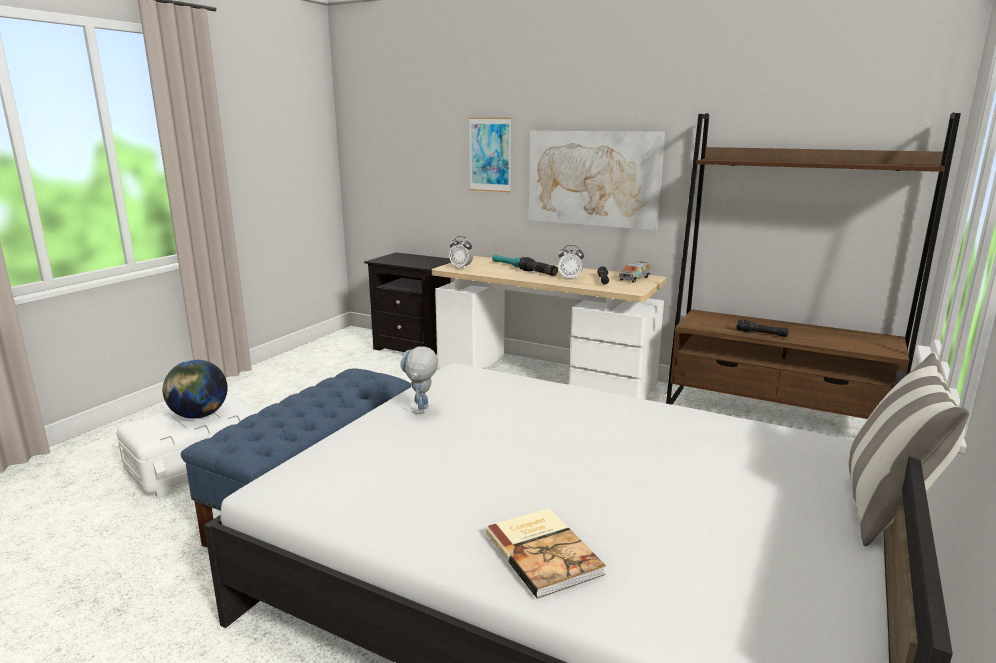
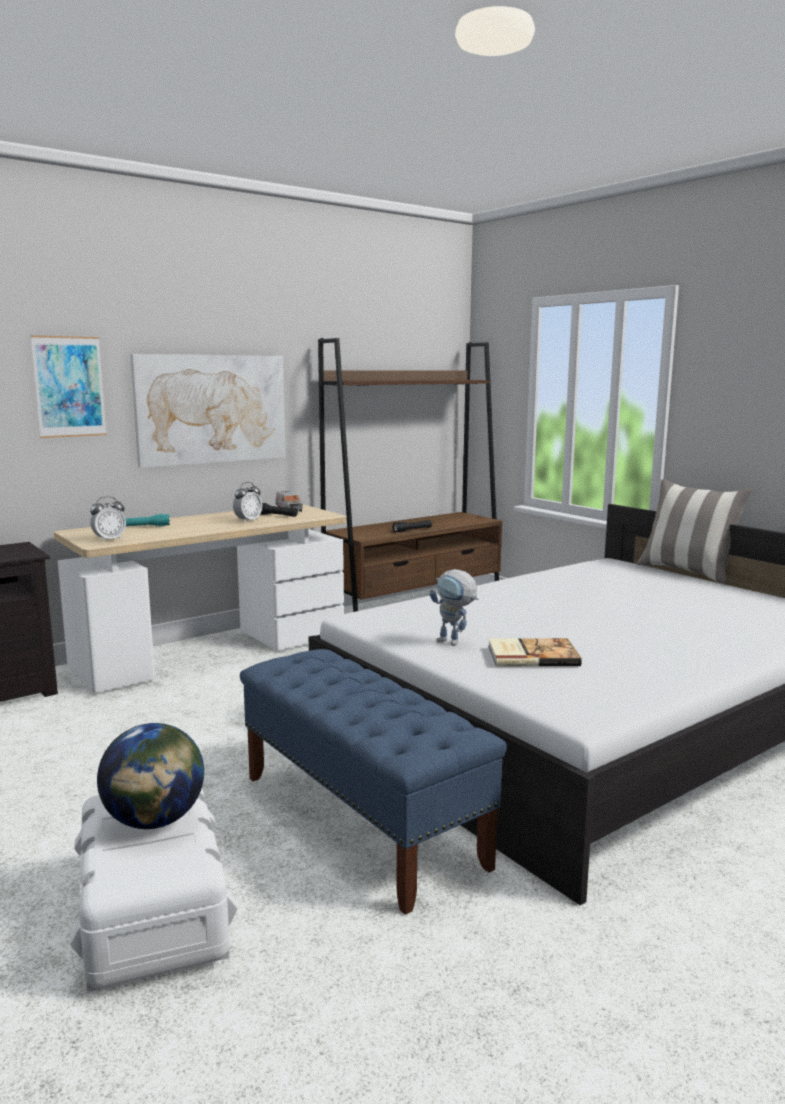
camera: 65 degrees left, 5 degrees down
book [486,508,606,599] -> book moved to [488,638,582,666]
flashlight [519,257,558,276] -> none

